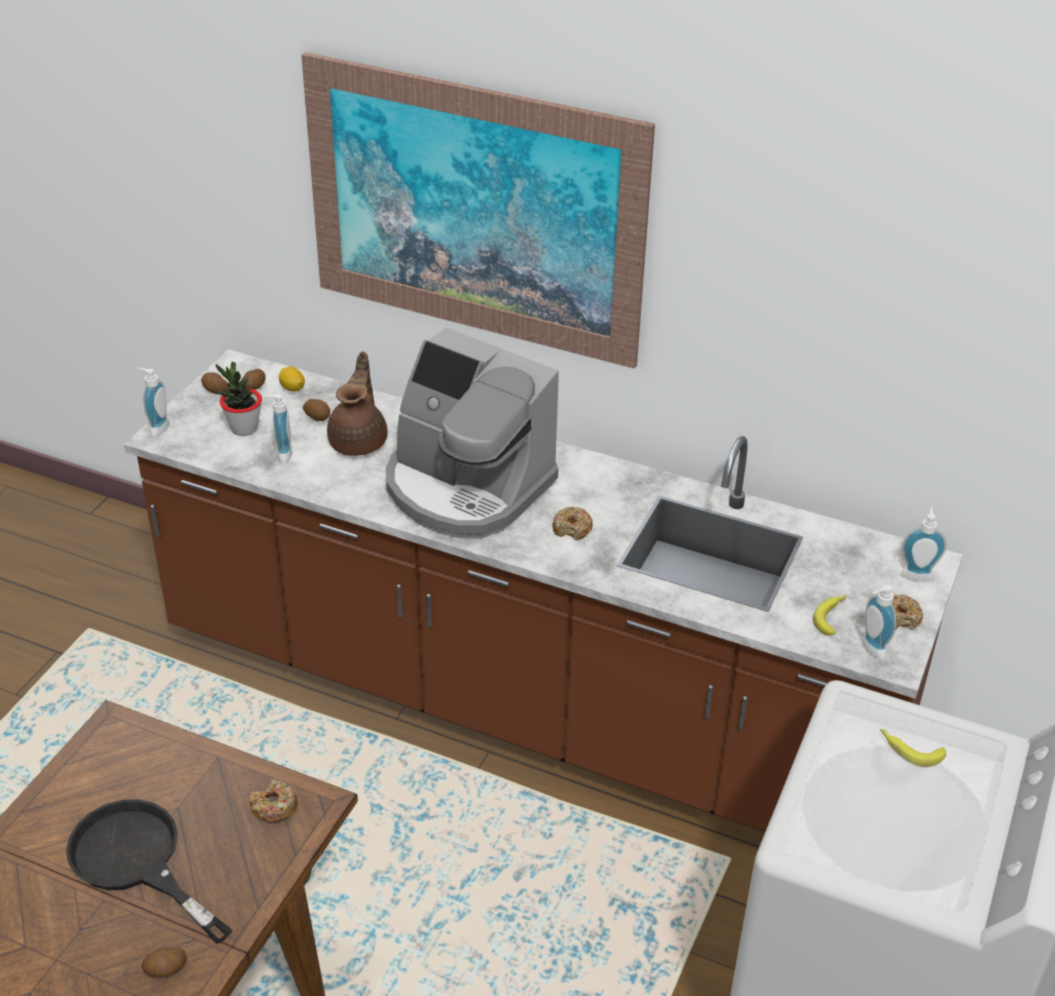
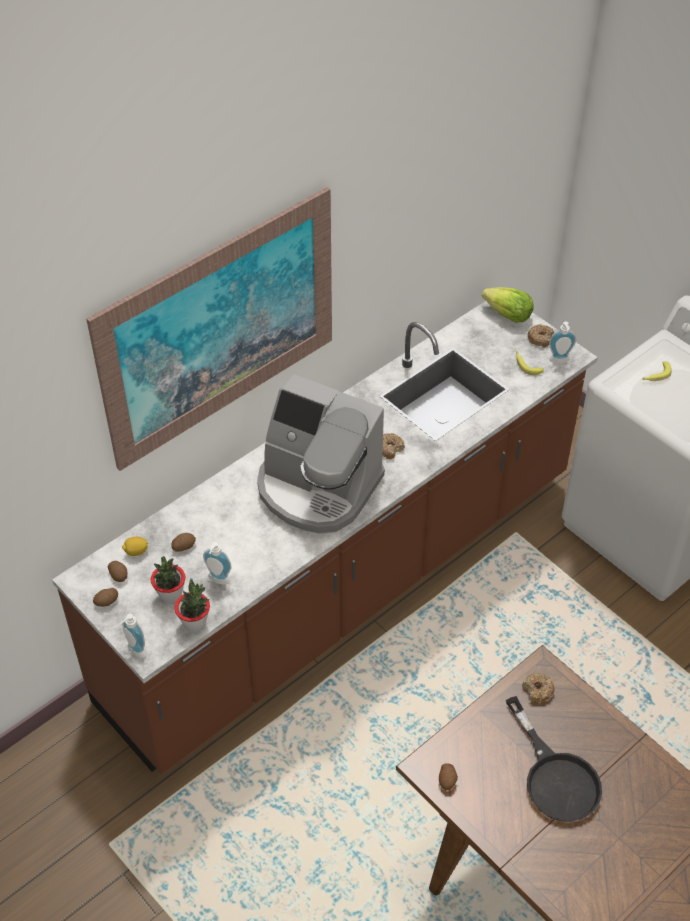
camera: 65 degrees left, 10 degrees up
black frying pan [66,799,232,944] -> black frying pan turned 90 degrees counterclockwise [506,696,602,822]
potato [141,947,187,978] -> potato moved to [439,763,458,790]
brown teapot [327,351,387,456] -> none
coffee machine [386,328,559,538] -> coffee machine turned 60 degrees clockwise [257,374,385,534]
soap dispenser [901,506,946,582] -> lettuce [482,287,534,322]
none -> potted plant [174,579,210,632]

